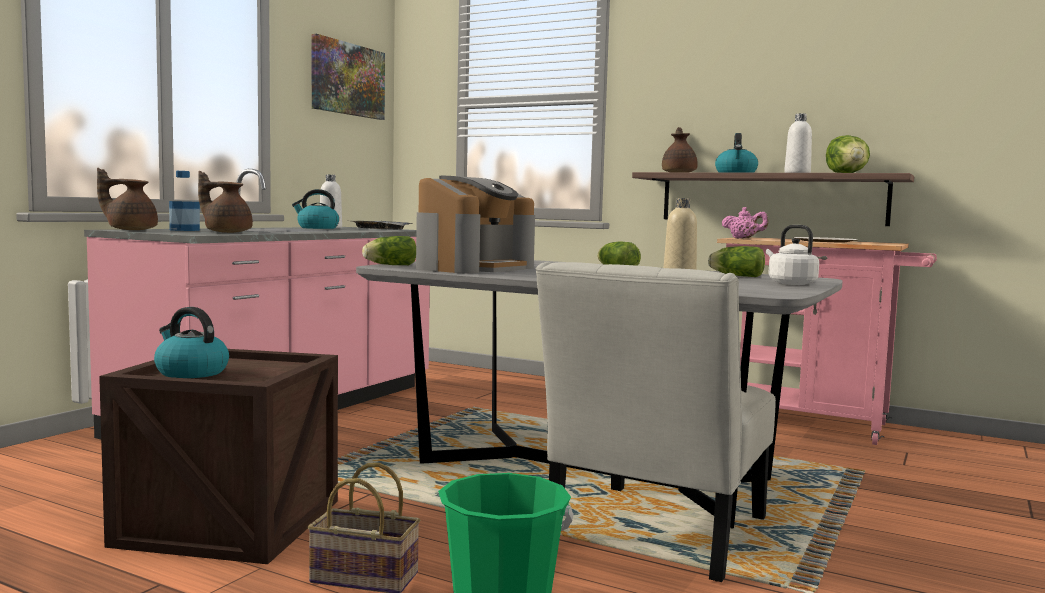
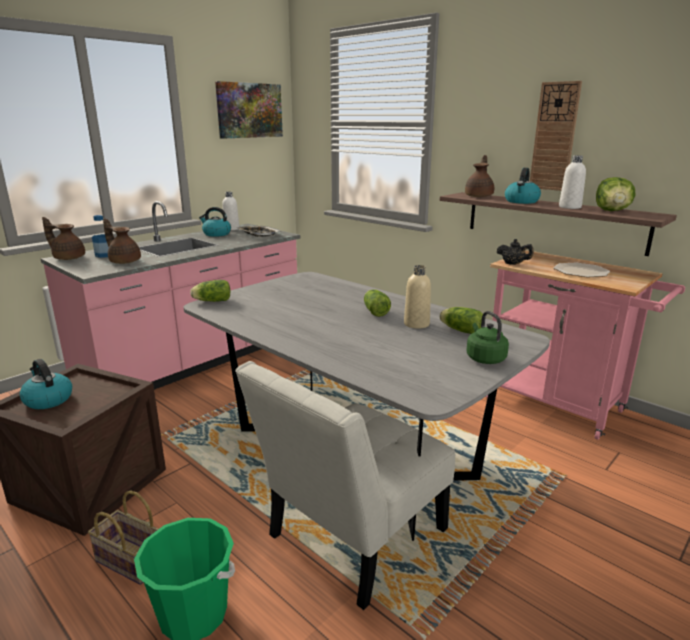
camera: 15 degrees right, 15 degrees up
coffee machine [416,176,535,273] -> none
pink teapot [722,207,769,239] -> black teapot [497,239,534,265]
white kettle [766,225,819,285] -> green kettle [466,311,509,364]
none -> wall clock [530,81,582,191]

